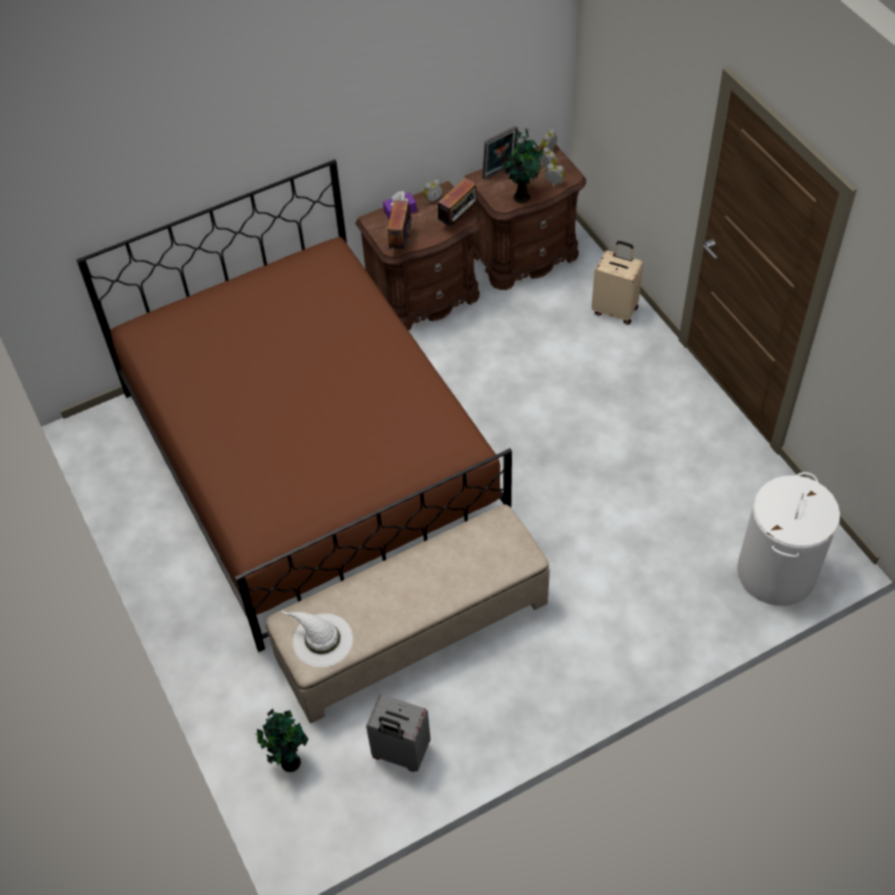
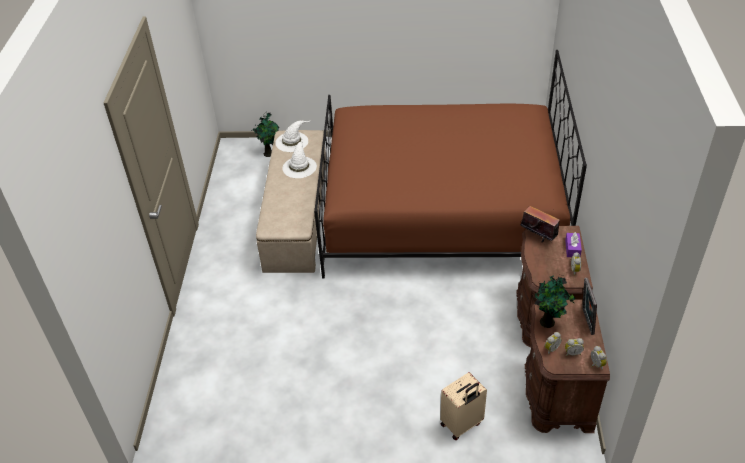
camera: 120 degrees right, 10 degrees down
grey suitcase [366,694,431,772] -> none
radio [438,177,481,228] -> none
white laundry basket [737,472,840,606] -> none
none -> white hat [282,139,317,178]

